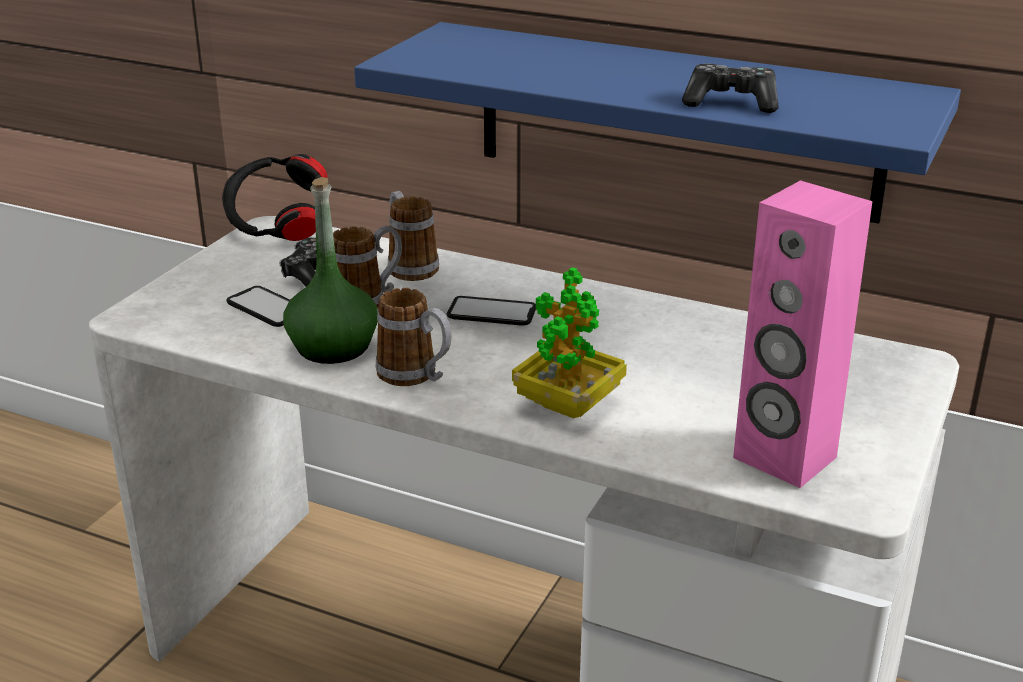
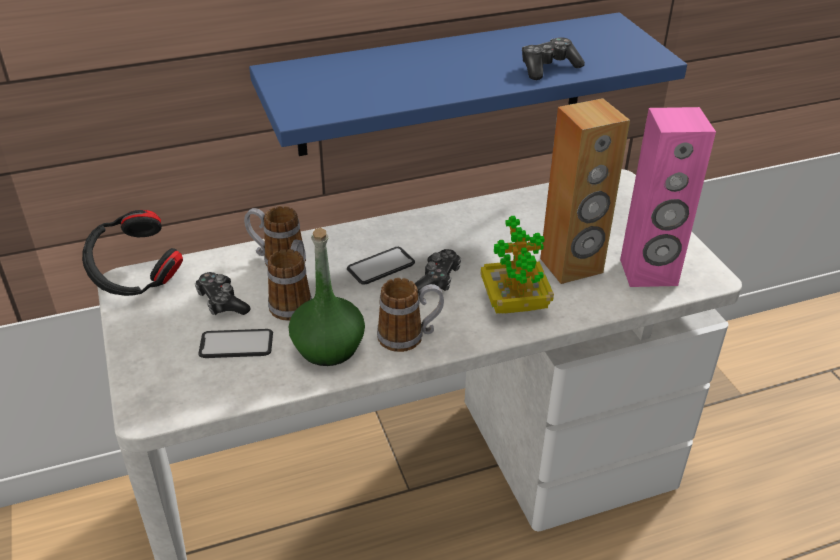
camera: 45 degrees left, 10 degrees up
none -> game controller [414,249,461,294]
none -> brown speaker [540,98,630,284]

